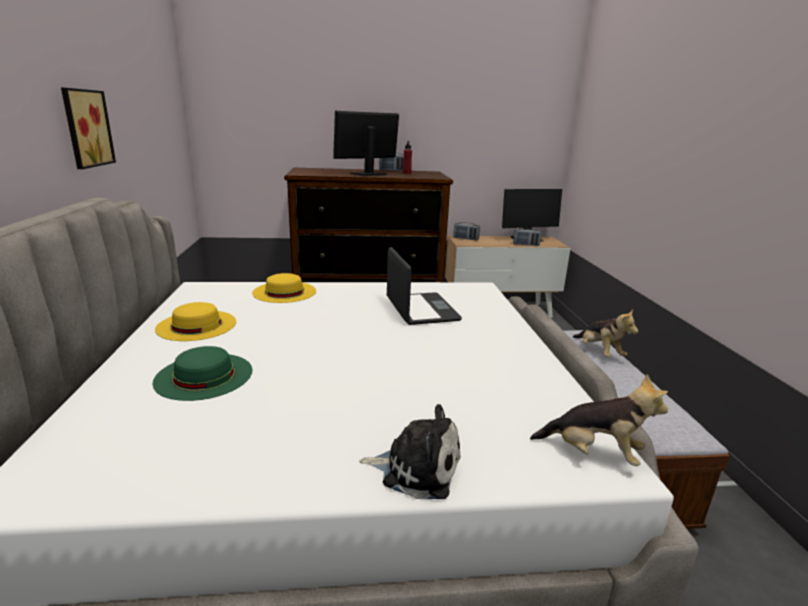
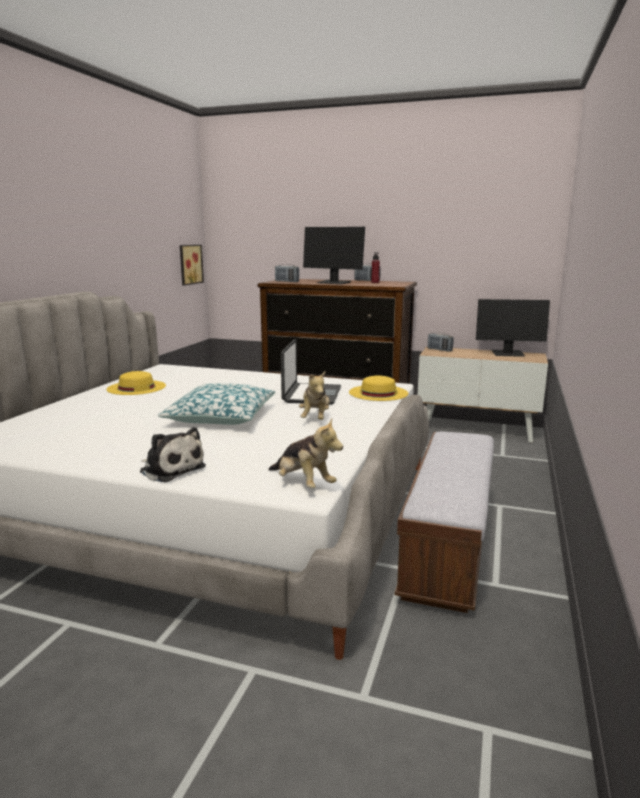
camera: 25 degrees right, 5 degrees down
picture [61,87,116,169] -> picture moved to [180,245,204,286]
green hat [153,346,252,401] -> none
yellow hat [252,273,316,303] -> yellow hat moved to [349,376,408,401]
monitor [333,111,399,176] -> monitor turned 135 degrees counterclockwise [303,227,365,284]
radio [513,228,542,246] -> radio moved to [275,264,299,282]
plush toy [573,309,638,357] -> plush toy moved to [299,372,330,420]
none -> pillow [158,384,275,425]

